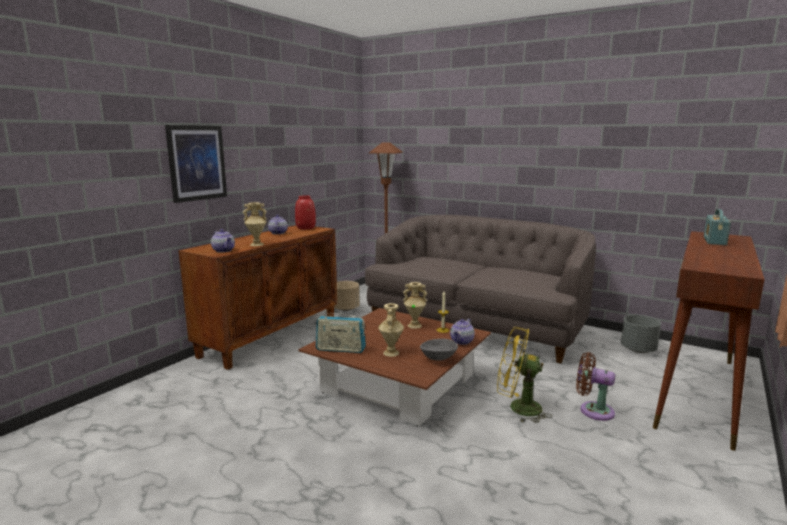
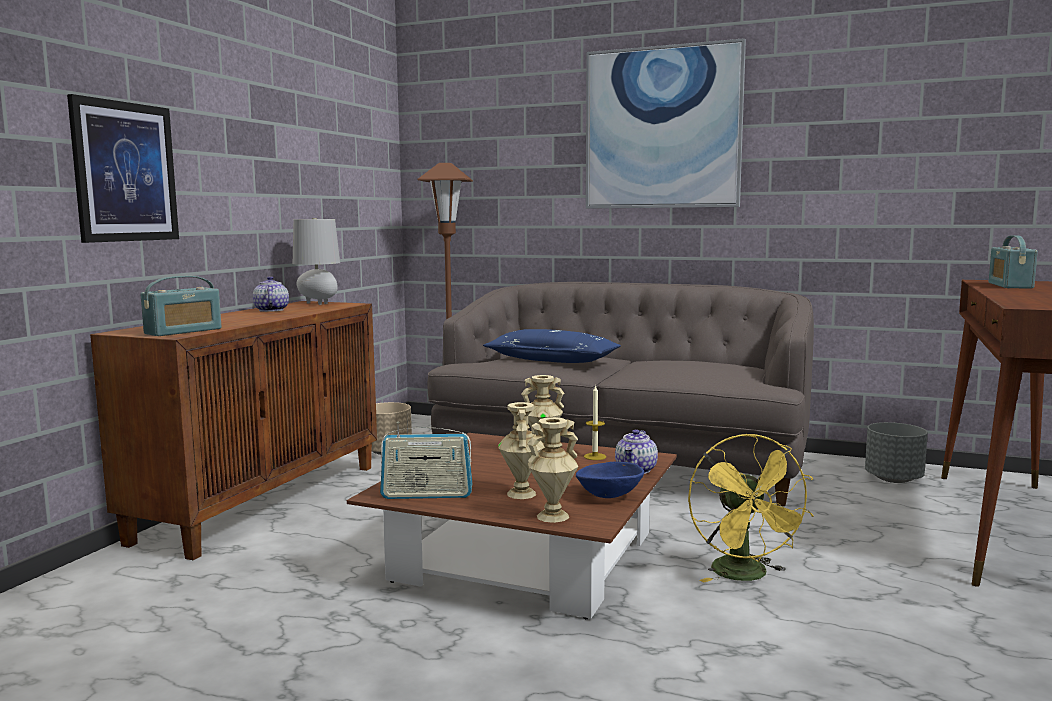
camera: 10 degrees left, 5 degrees down
teapot [211,229,235,253] -> radio [140,276,221,336]
beige vase [243,202,267,246] -> beige vase moved to [527,417,578,523]
red vase [295,195,316,229] -> grey table lamp [293,218,340,305]
grey bowl [420,339,458,361] -> blue bowl [576,462,644,498]
yellow fan [497,327,552,423] -> yellow fan turned 105 degrees counterclockwise [688,433,814,582]
brown fan [576,352,615,421] -> none
none -> blue pillow [483,329,621,363]
none -> picture [586,38,746,209]

